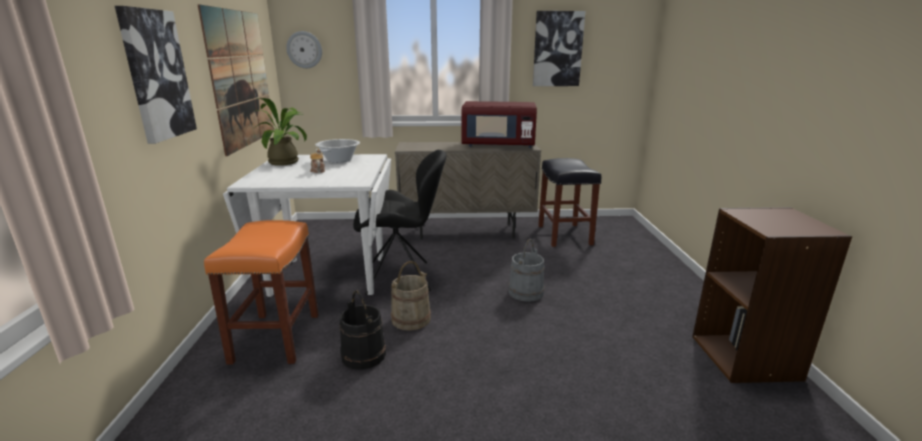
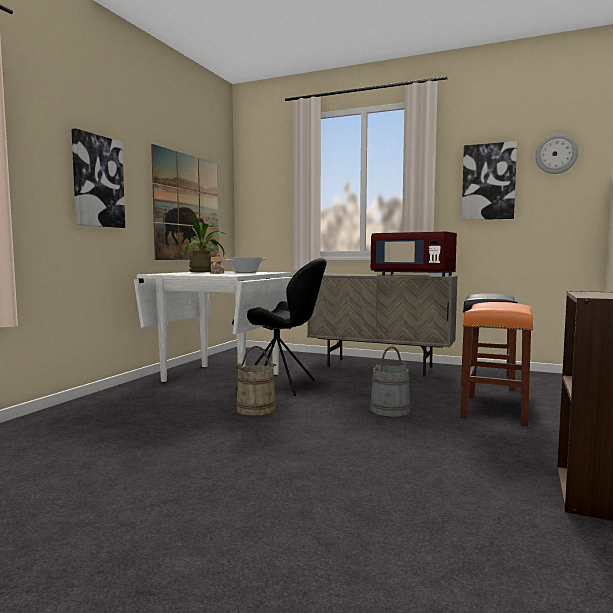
camera: 25 degrees right, 15 degrees down
orange stool [204,220,319,365] -> orange stool moved to [460,302,533,426]
wall clock [286,31,322,68] -> wall clock moved to [535,134,578,174]
black bucket [340,290,386,370] -> none

